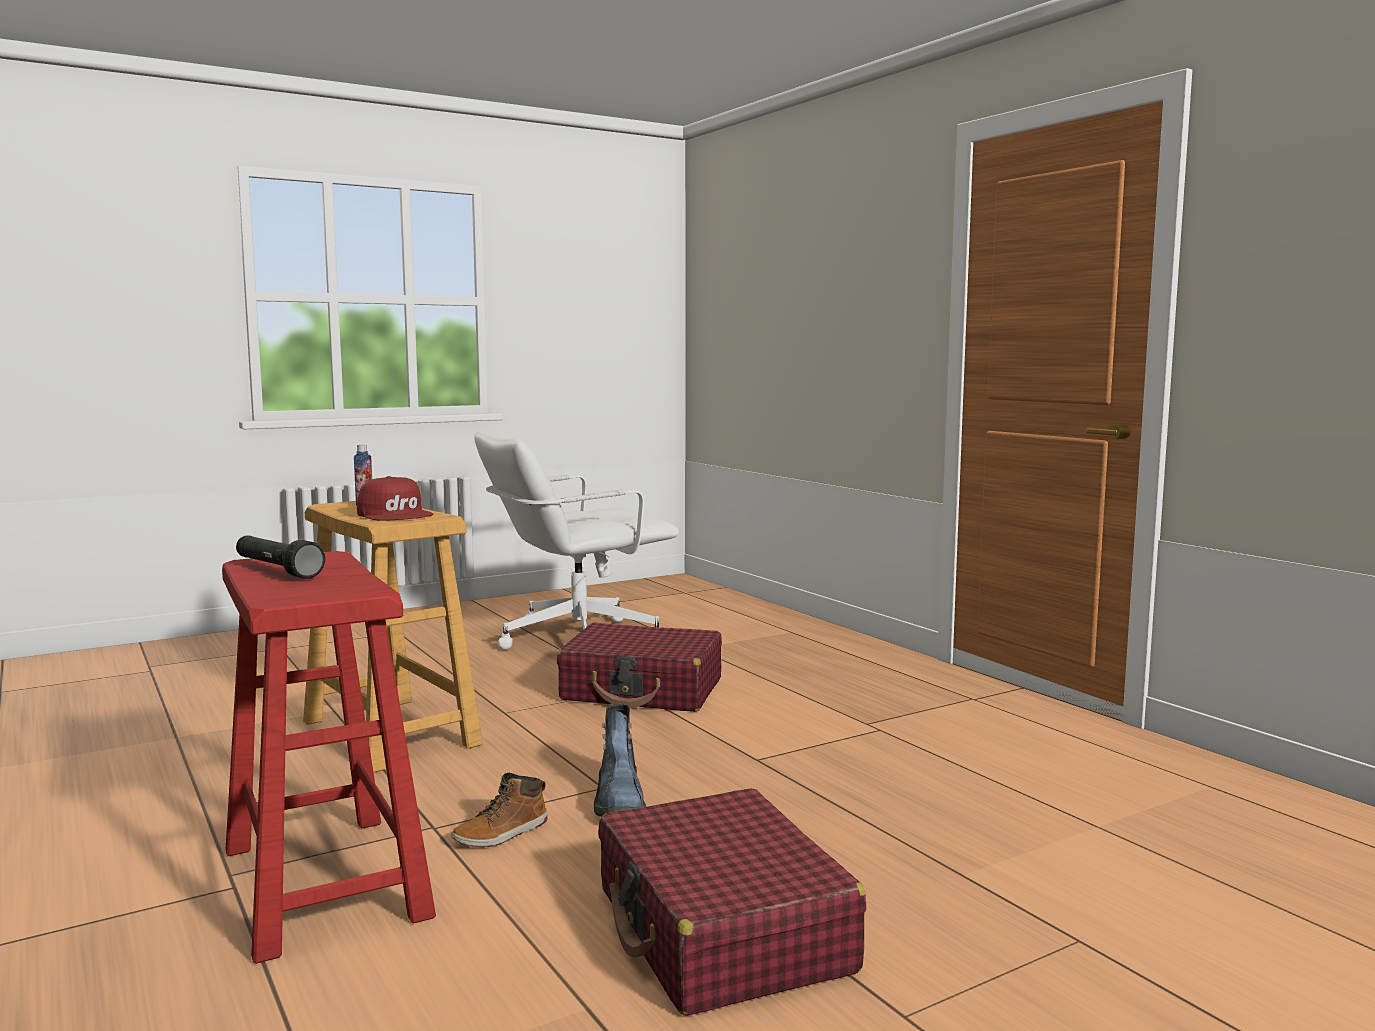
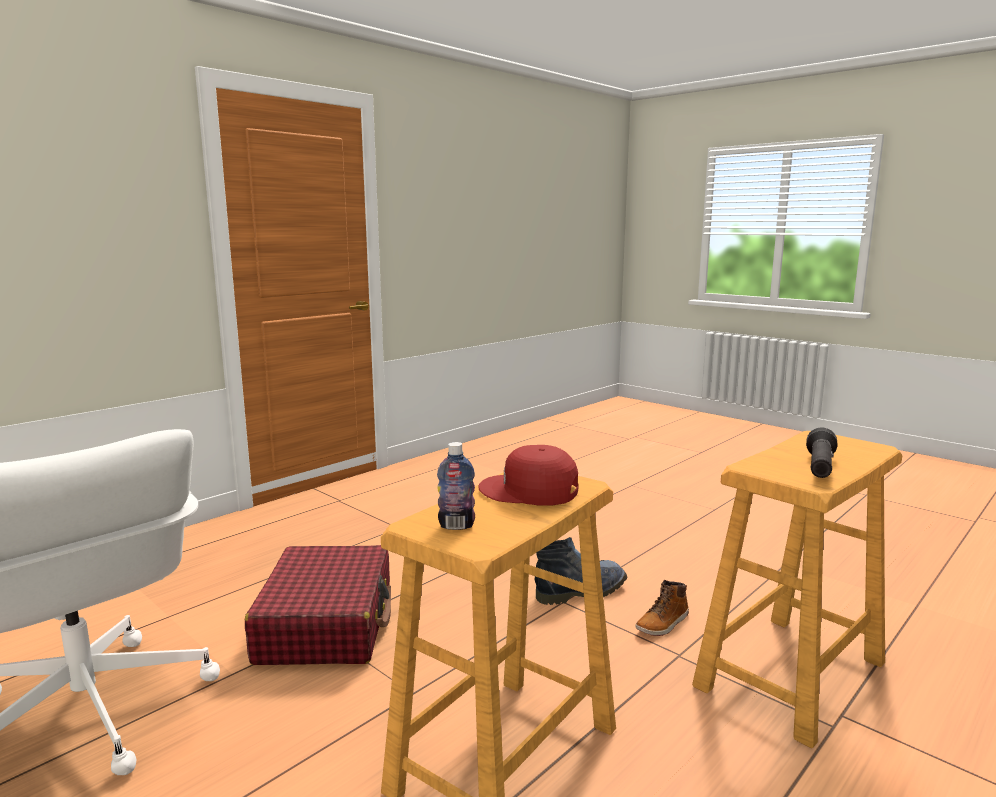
camera: 105 degrees left, 5 degrees up
red stool [222,551,436,964] -> beige stool [692,431,902,748]
red cap [357,476,433,521] -> red cap turned 105 degrees counterclockwise [478,445,579,506]
boot [451,773,547,847] -> boot turned 105 degrees clockwise [635,580,689,636]
red suitcase [598,788,867,1016] -> none

